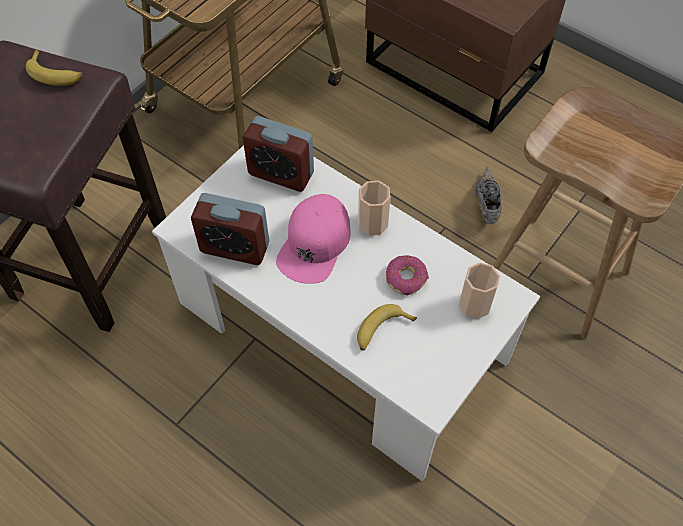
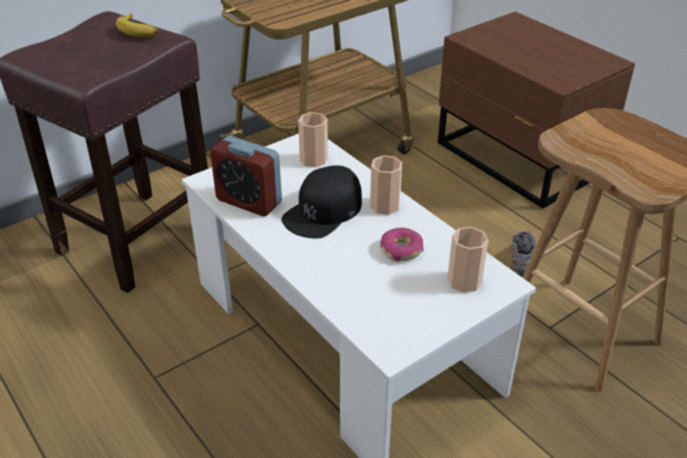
camera: 15 degrees right, 20 degrees down
alarm clock [243,116,314,192] -> cup [298,112,328,167]
pink cap [276,194,350,284] -> black cap [281,165,362,239]
banana [357,304,417,350] -> none

